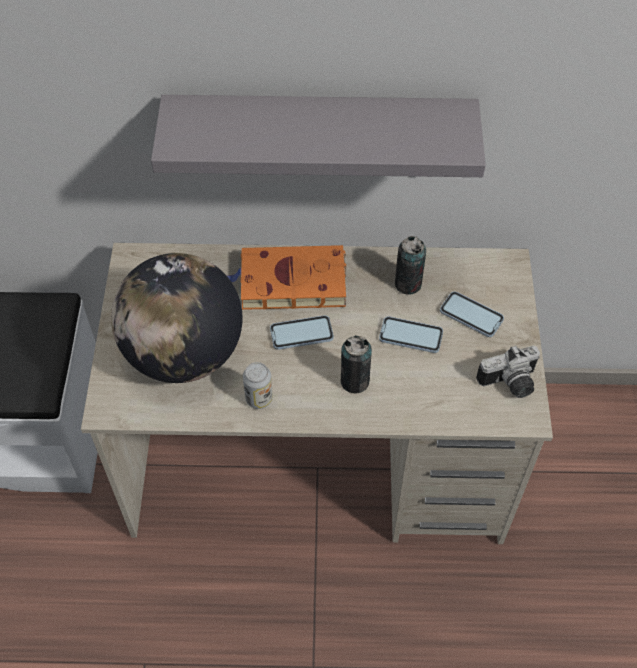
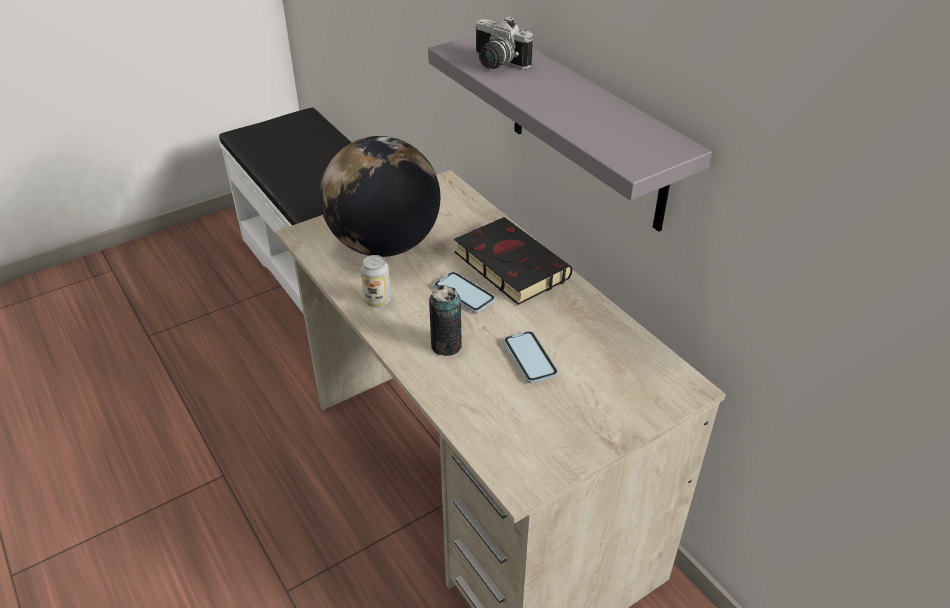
camera: 55 degrees right, 15 degrees down
orange book [227,245,346,310] -> black book [454,217,572,305]
can [395,236,426,295] -> none
phone [440,291,504,337] -> none
camera [476,345,540,398] -> camera moved to [475,16,533,69]

